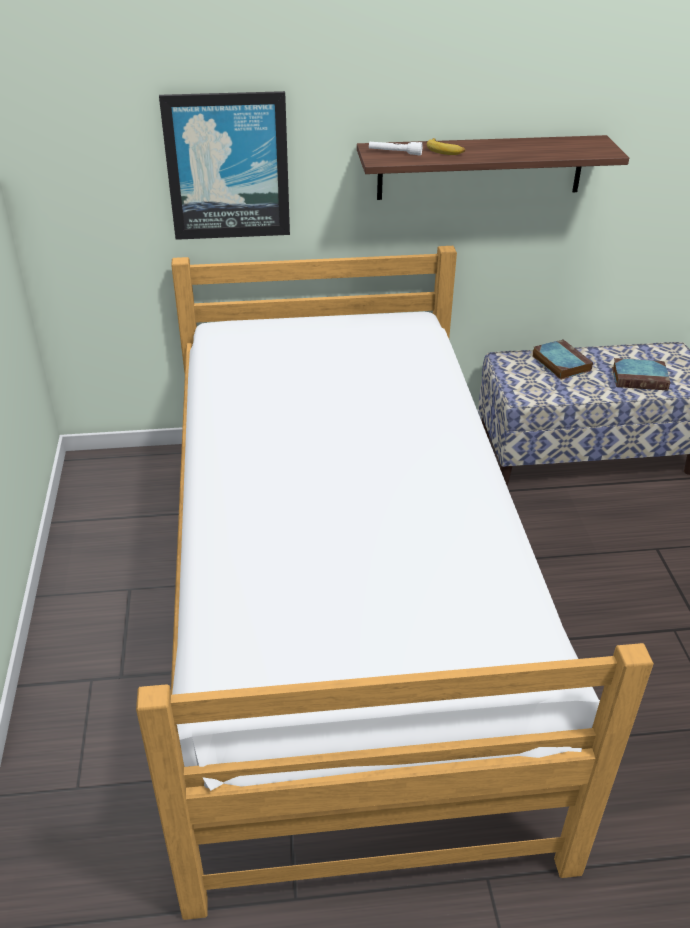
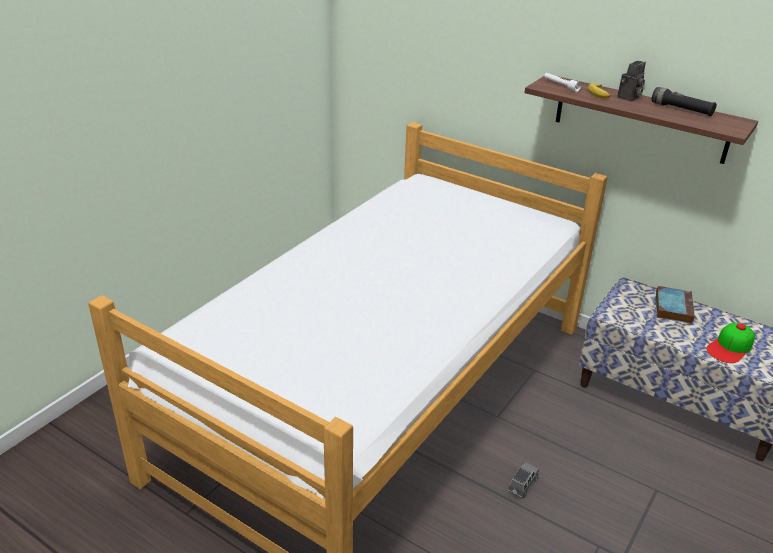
camera: 40 degrees right, 5 degrees down
picture [159,91,290,240] -> none
book [612,358,671,390] -> cap [706,323,755,363]
none -> grey toy car [508,463,539,498]
none -> camera [618,61,646,101]
none -> black flashlight [652,87,717,116]

